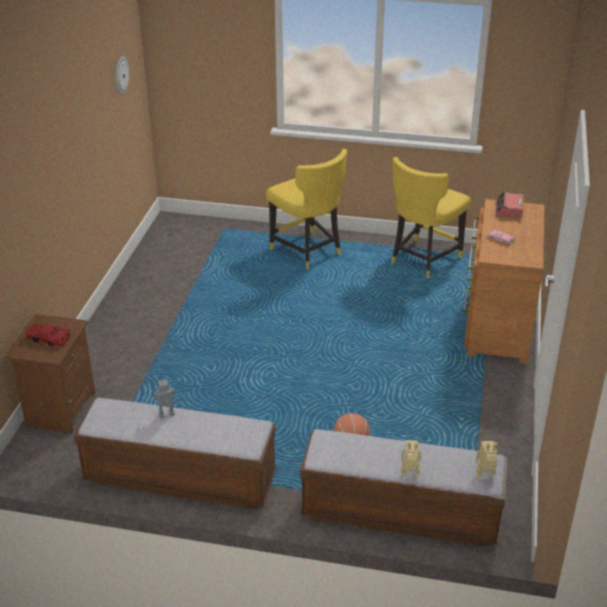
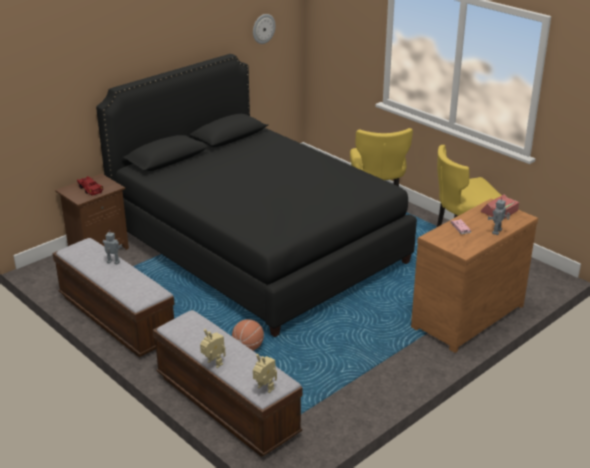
camera: 35 degrees right, 5 degrees down
none -> black bed [96,54,417,337]
none -> toy robot [487,197,510,235]

